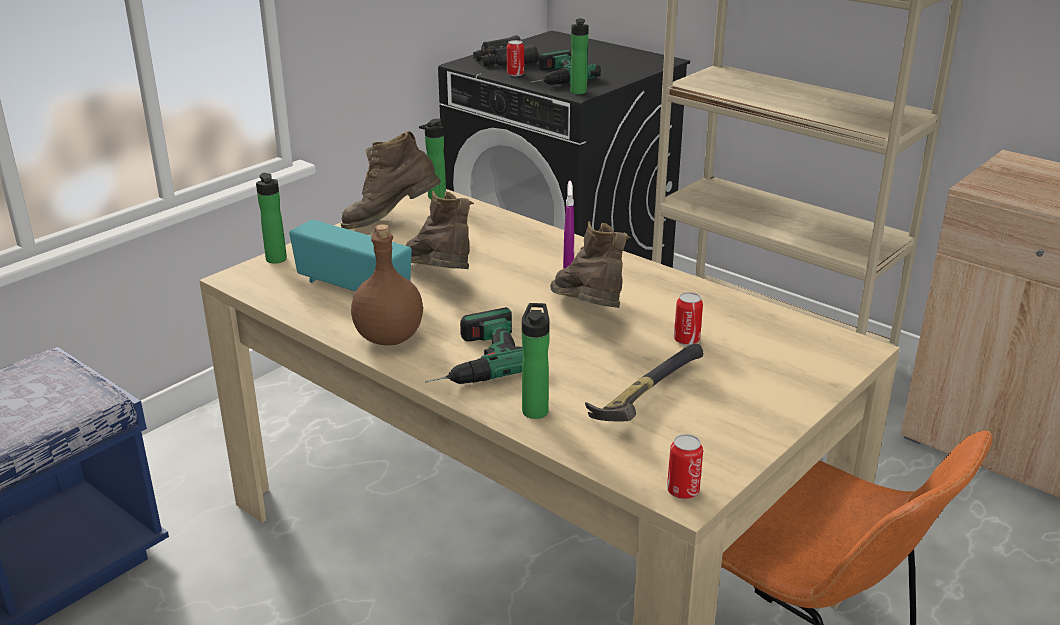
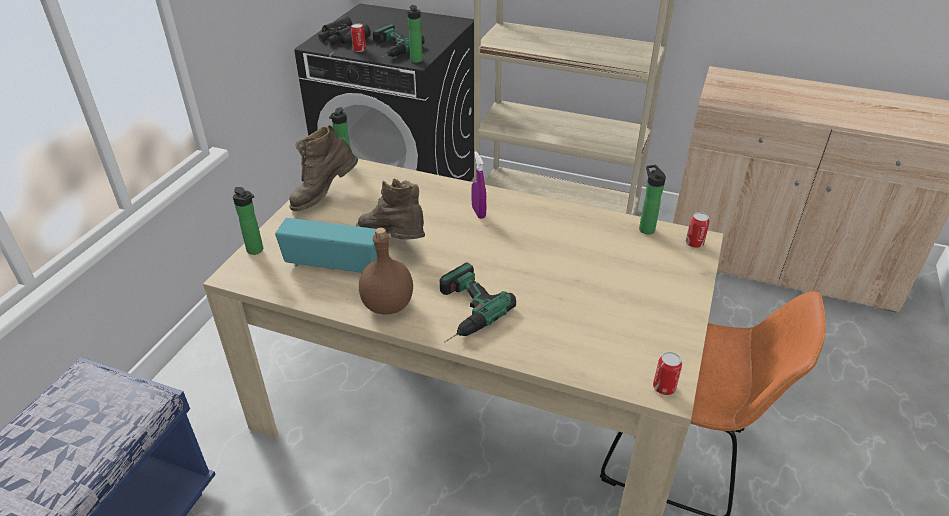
camera: 20 degrees left, 10 degrees up
bottle [522,303,549,419] -> bottle moved to [639,165,666,234]
brown boot [550,221,631,308] -> none
hammer [585,344,703,422] -> none
can [674,292,703,345] -> can moved to [686,212,710,248]

